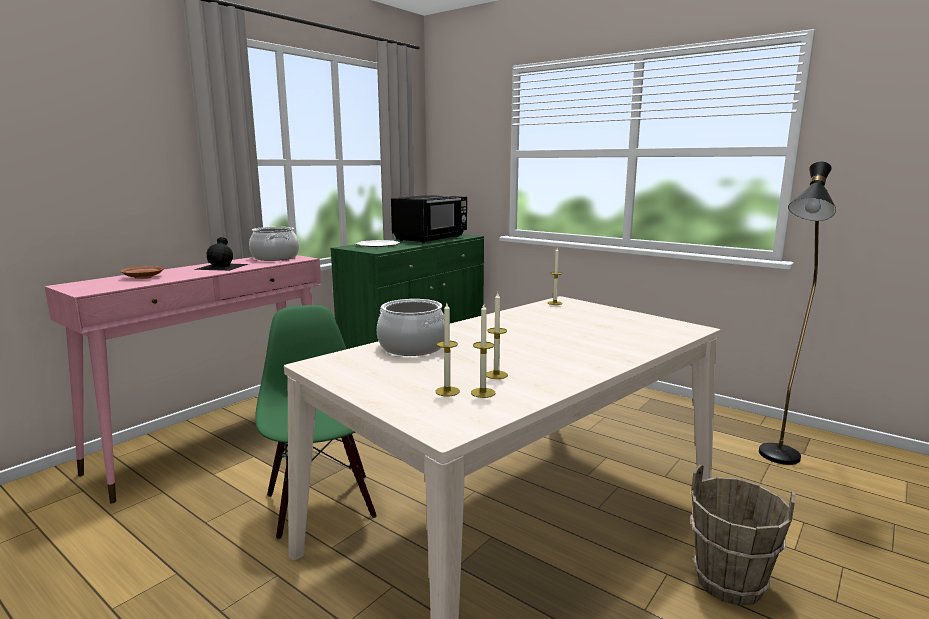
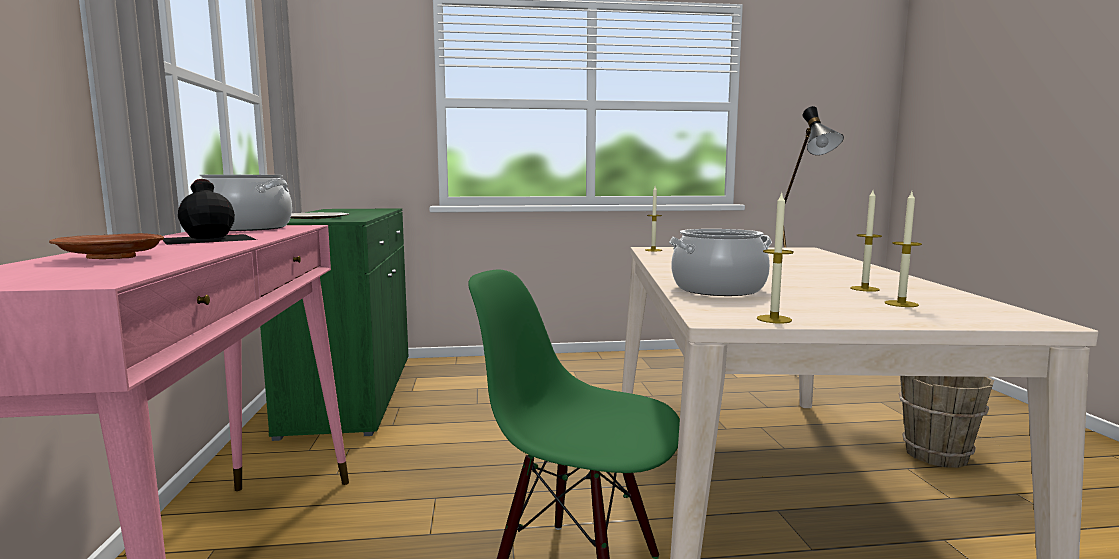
camera: 45 degrees left, 5 degrees down
black microwave [391,195,467,243] -> none
candle [471,304,495,398] -> candle moved to [757,193,794,323]

